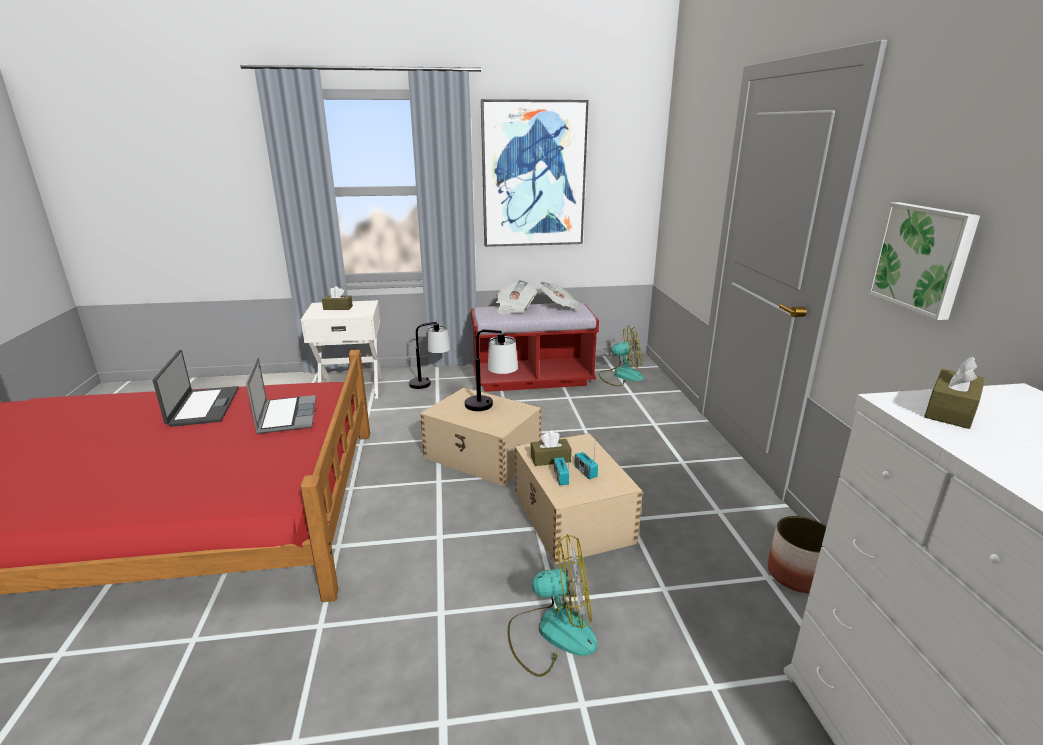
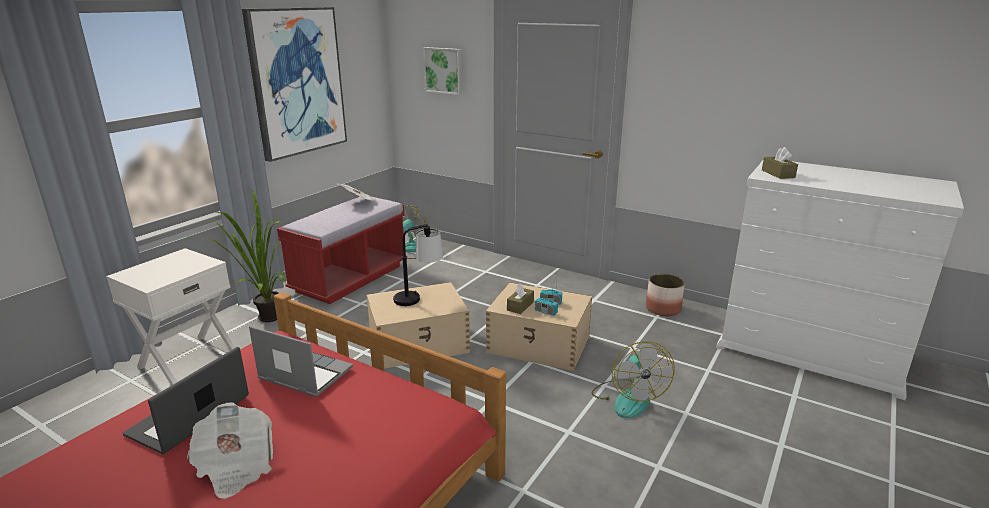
camera: 50 degrees left, 0 degrees up
laptop [153,350,239,427] -> laptop turned 90 degrees counterclockwise [123,347,249,454]
brown tissue box [322,286,353,310] -> none
table lamp [409,322,450,389] -> potted plant [210,189,286,322]
newspaper [496,280,537,314] -> newspaper moved to [187,402,273,499]
fan [507,534,597,677] -> fan turned 135 degrees clockwise [592,341,675,418]
picture [868,202,980,320] -> picture moved to [423,47,462,95]

